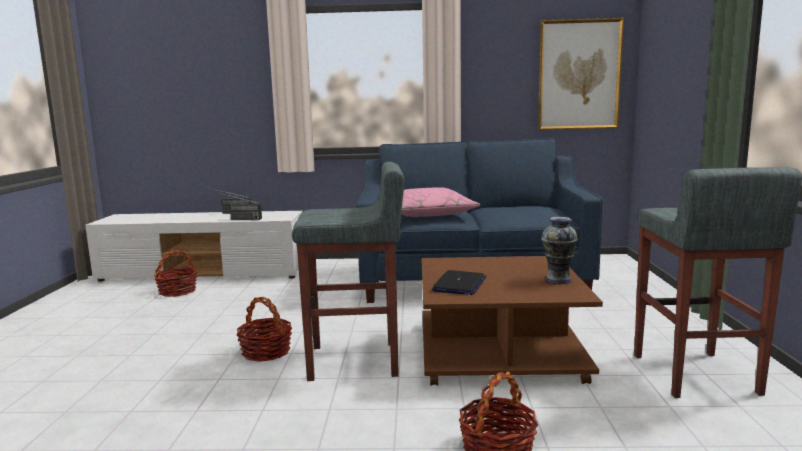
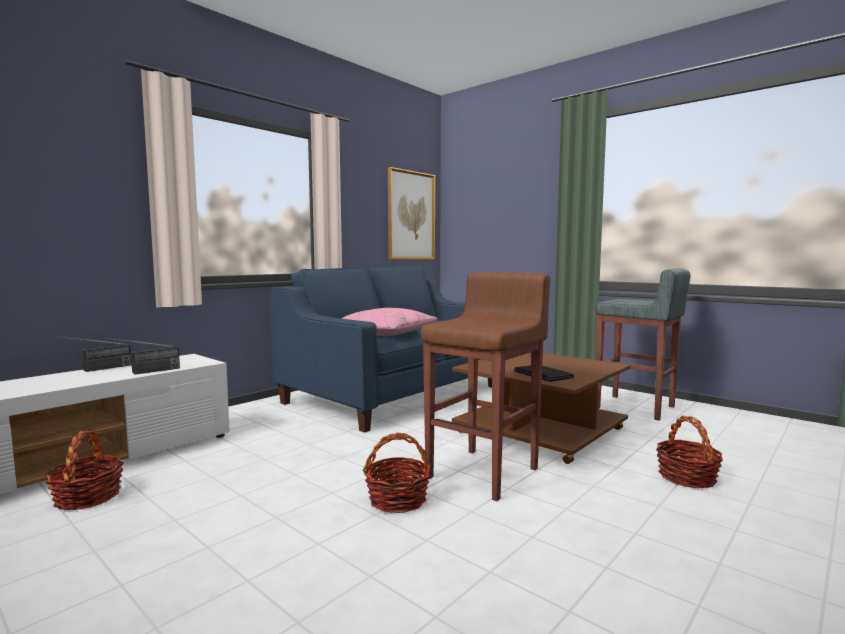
camera: 50 degrees left, 5 degrees down
grey stool [292,162,404,381] -> brown stool [420,272,550,501]
vase [541,217,578,284] -> none

